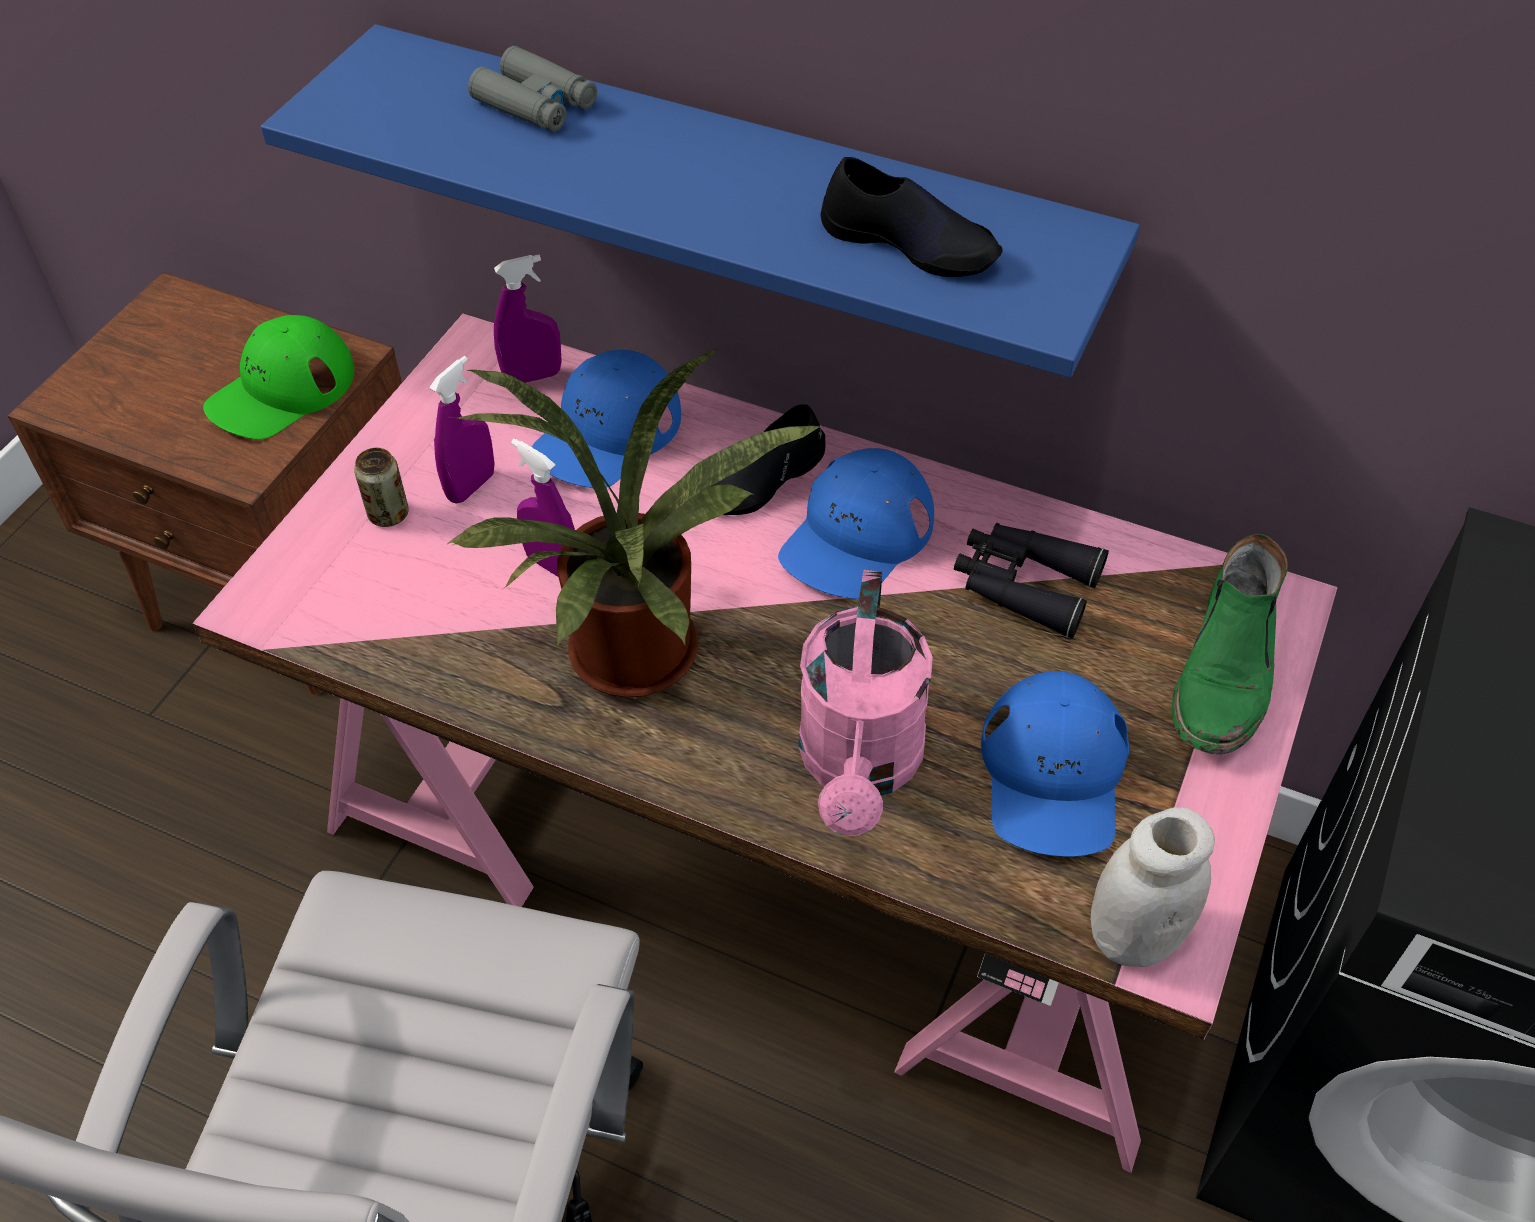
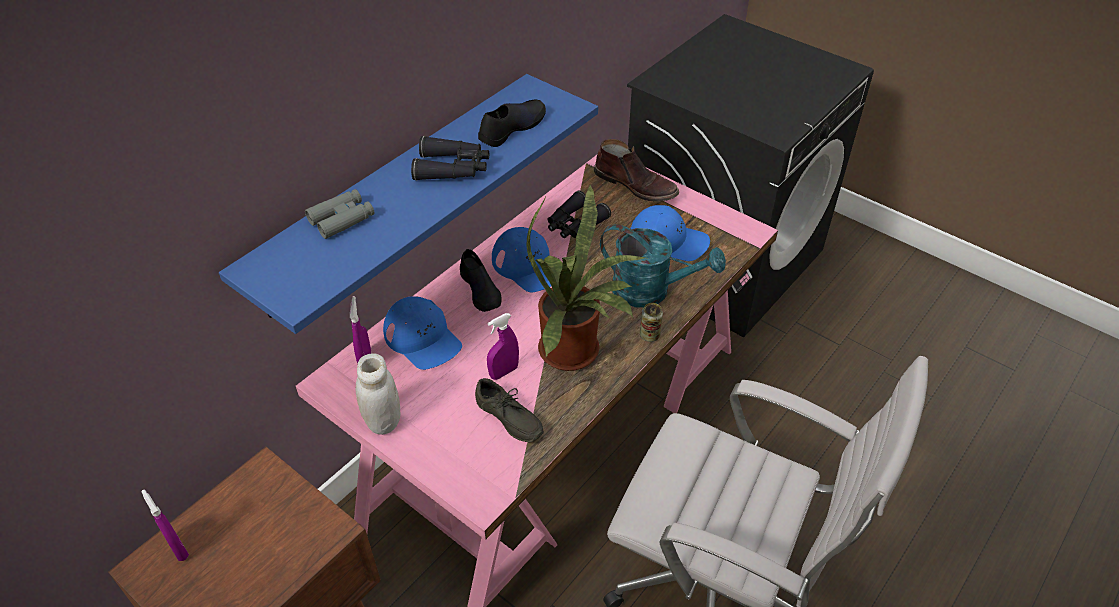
camera: 75 degrees left, 5 degrees down
green cap [203,315,354,440] -> none
can [354,448,409,527] -> can moved to [640,303,663,342]
purple spray bottle [429,356,495,503] -> purple spray bottle moved to [141,489,189,561]
pink watering can [798,570,933,836] -> turquoise watering can [600,224,726,308]
white jar [1091,807,1215,967] -> white jar moved to [355,354,400,435]
green boot [1172,534,1288,755] -> brown boot [594,139,679,202]
none -> black binoculars [411,136,489,181]
none -> grey shoe [475,378,544,442]

